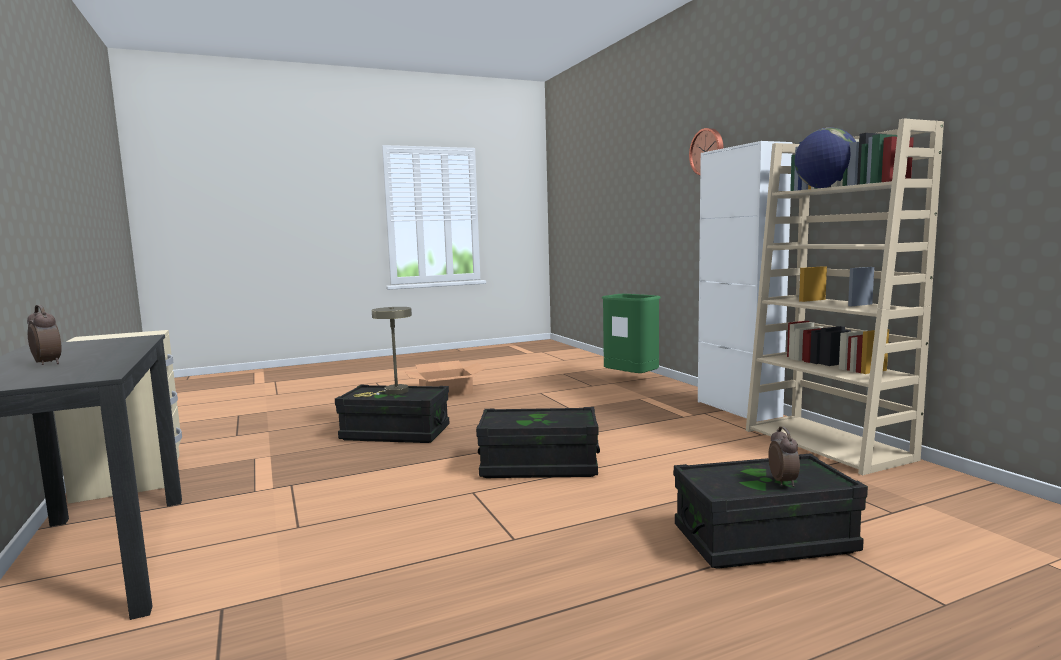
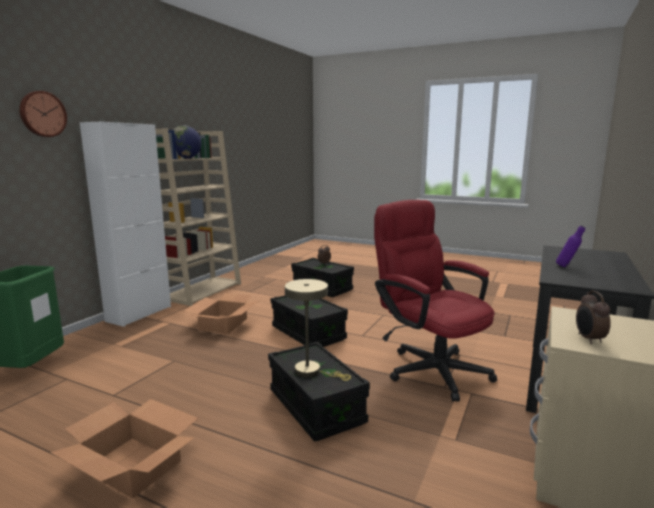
camera: 130 degrees left, 5 degrees up
alarm clock [27,305,62,365] -> alarm clock moved to [576,291,611,344]
none -> cardboard box [184,293,259,334]
none -> red office chair [374,200,497,402]
none -> purple bottle [556,226,585,267]

